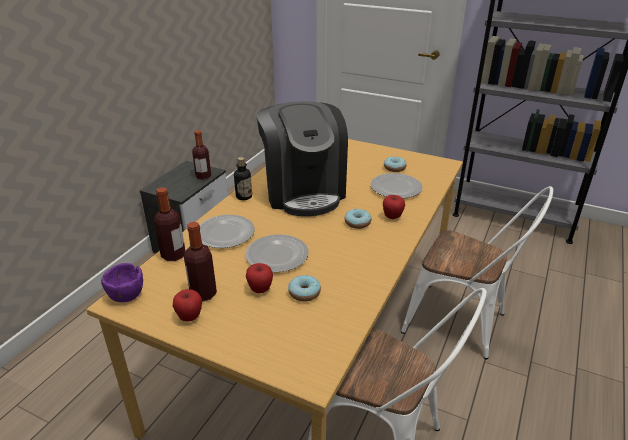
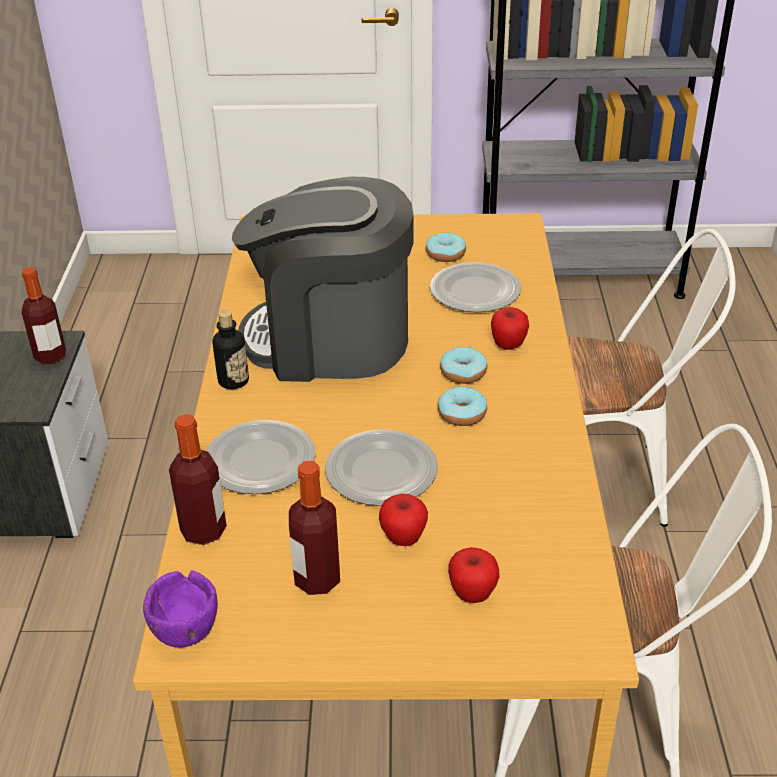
camera: 25 degrees left, 5 degrees up
apple [173,289,202,322] -> apple moved to [448,547,499,603]
coffee machine [257,101,348,216] -> coffee machine turned 135 degrees clockwise [232,177,414,382]
donut [288,275,321,302] -> donut moved to [438,387,487,426]

